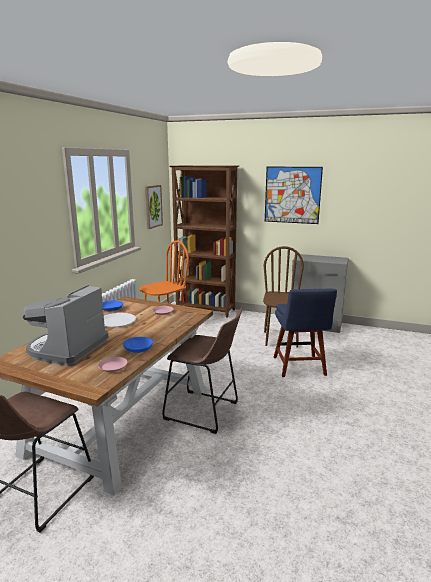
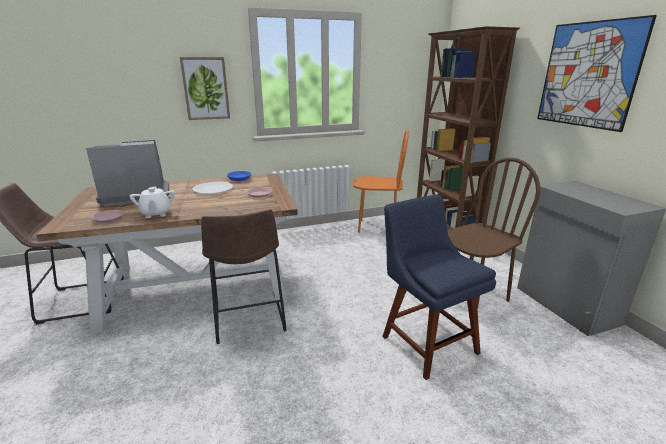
camera: 50 degrees right, 5 degrees up
blue bowl [123,337,153,353] -> white teapot [129,187,175,218]
picture [145,185,163,229] -> picture moved to [180,57,230,120]
blue chair [274,289,337,377] -> blue chair turned 105 degrees clockwise [382,195,496,380]

